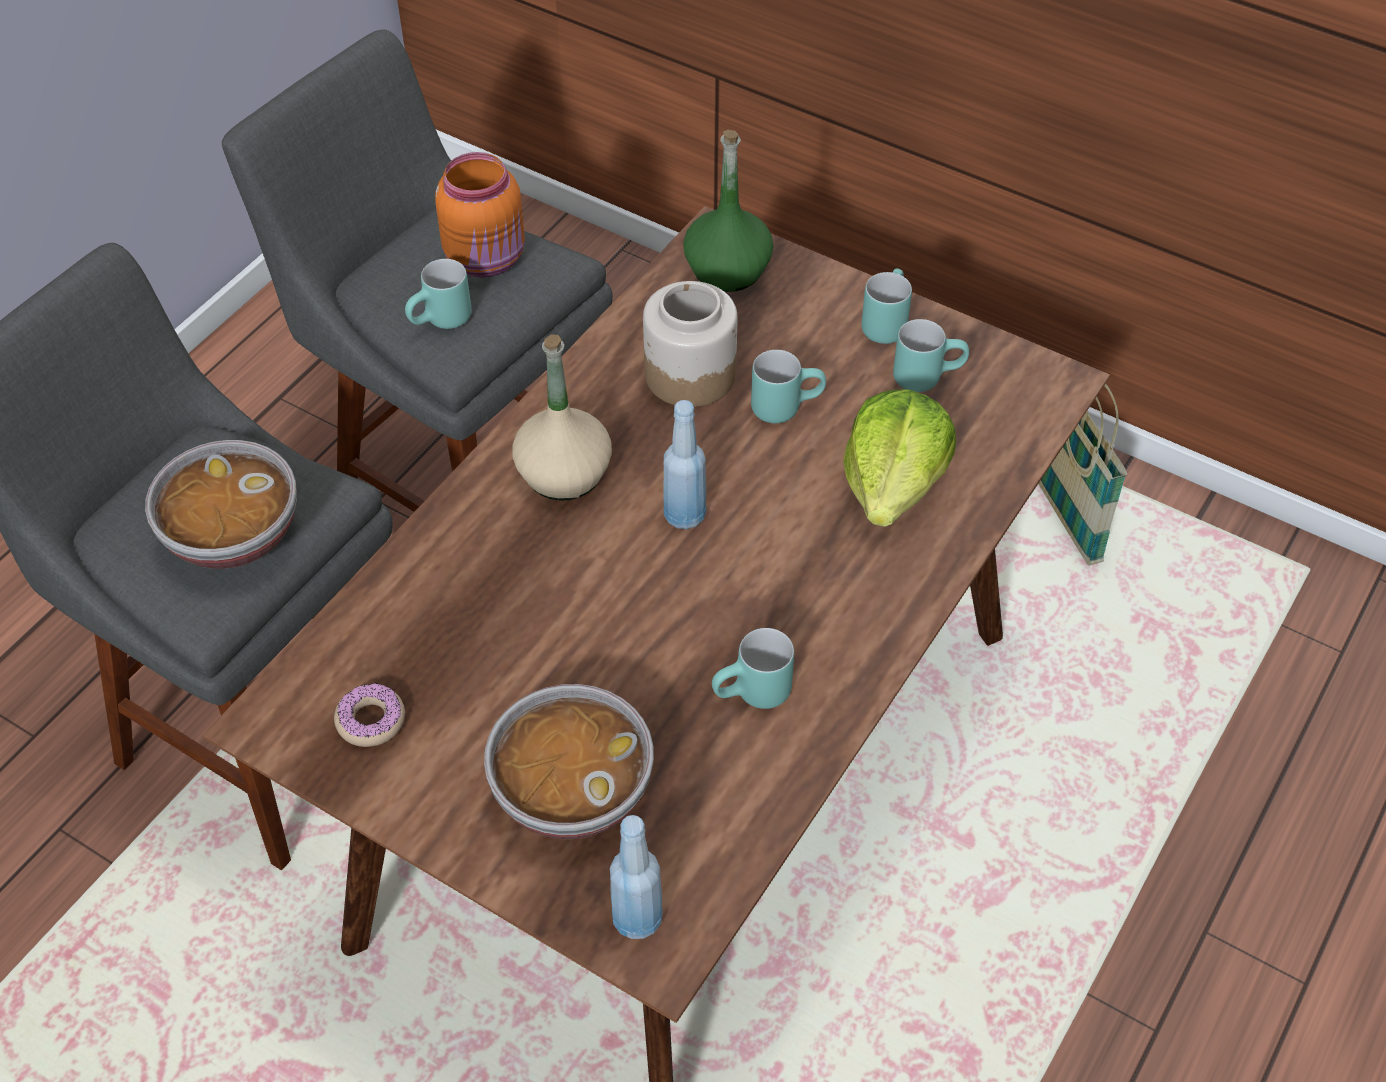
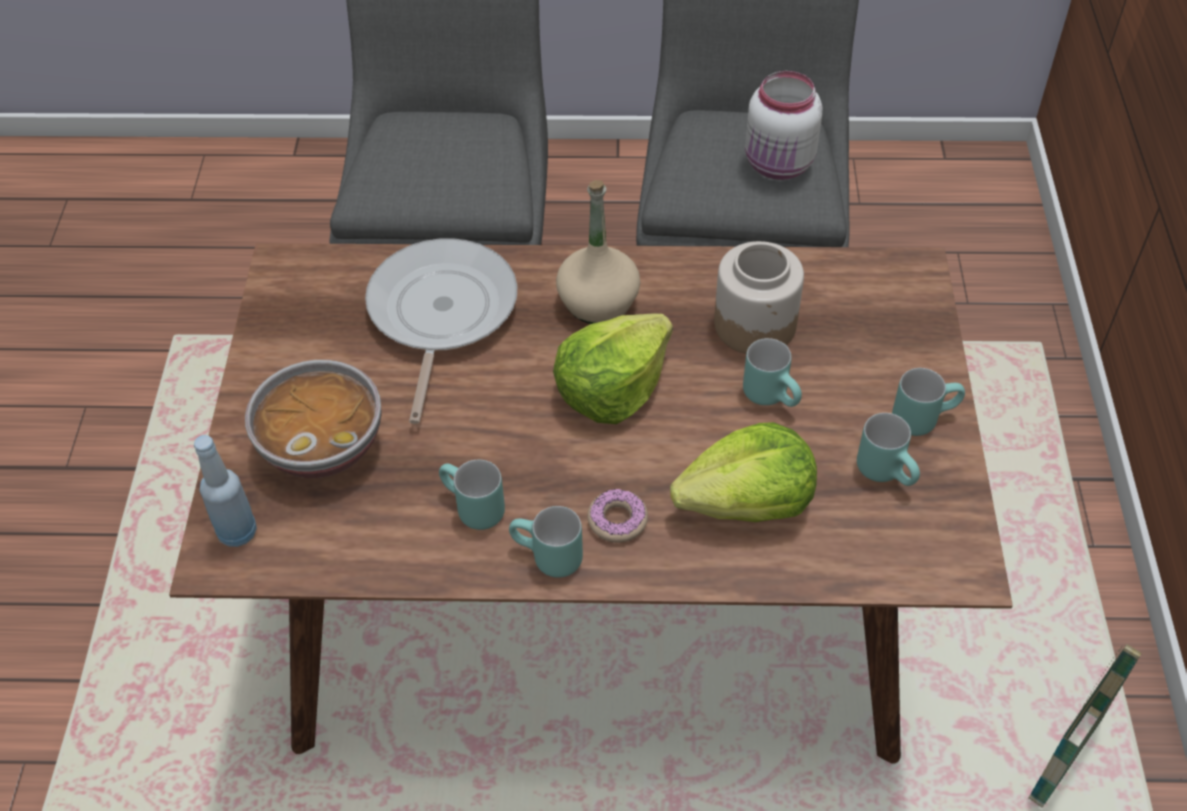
camera: 60 degrees right, 0 degrees up
bowl [145,440,297,569] -> none
donut [334,682,405,747] -> donut moved to [587,489,648,543]
turquoise mug [405,259,472,329] -> turquoise mug moved to [509,506,583,578]
orange jar [435,152,525,277] -> white jar [745,71,822,180]
blue bottle [663,400,706,529] -> lettuce [553,313,673,424]
green bottle [683,130,773,292] -> none
none -> frying pan [365,238,517,424]

